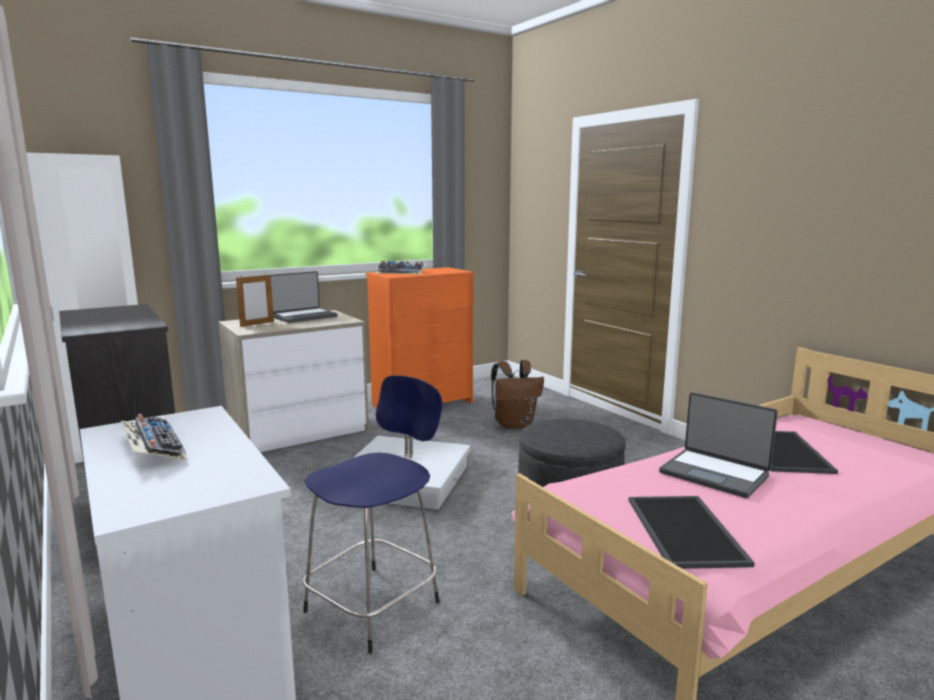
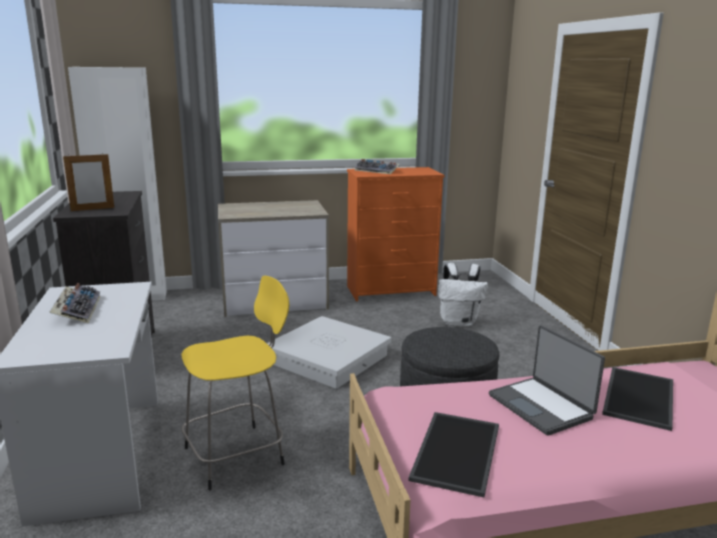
camera: 20 degrees right, 5 degrees up
picture frame [236,273,274,327] -> picture frame moved to [63,153,114,211]
laptop [271,271,338,323] -> none
blue stool [303,375,442,654] -> yellow stool [181,276,289,490]
brown backpack [491,360,544,429] -> white backpack [438,263,488,327]

